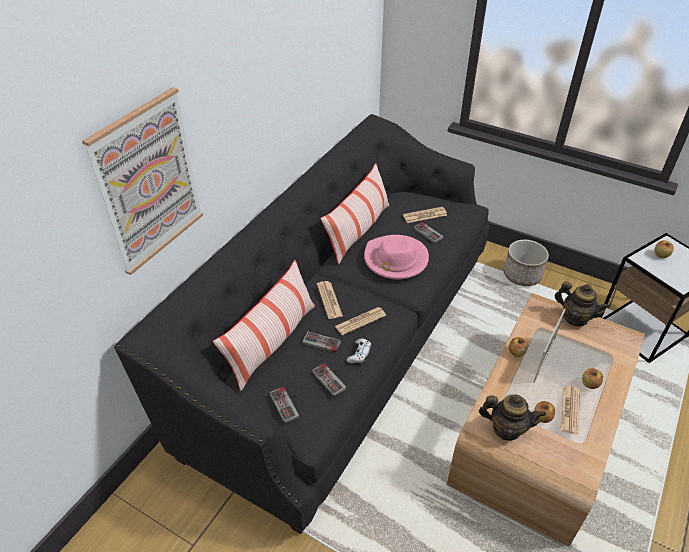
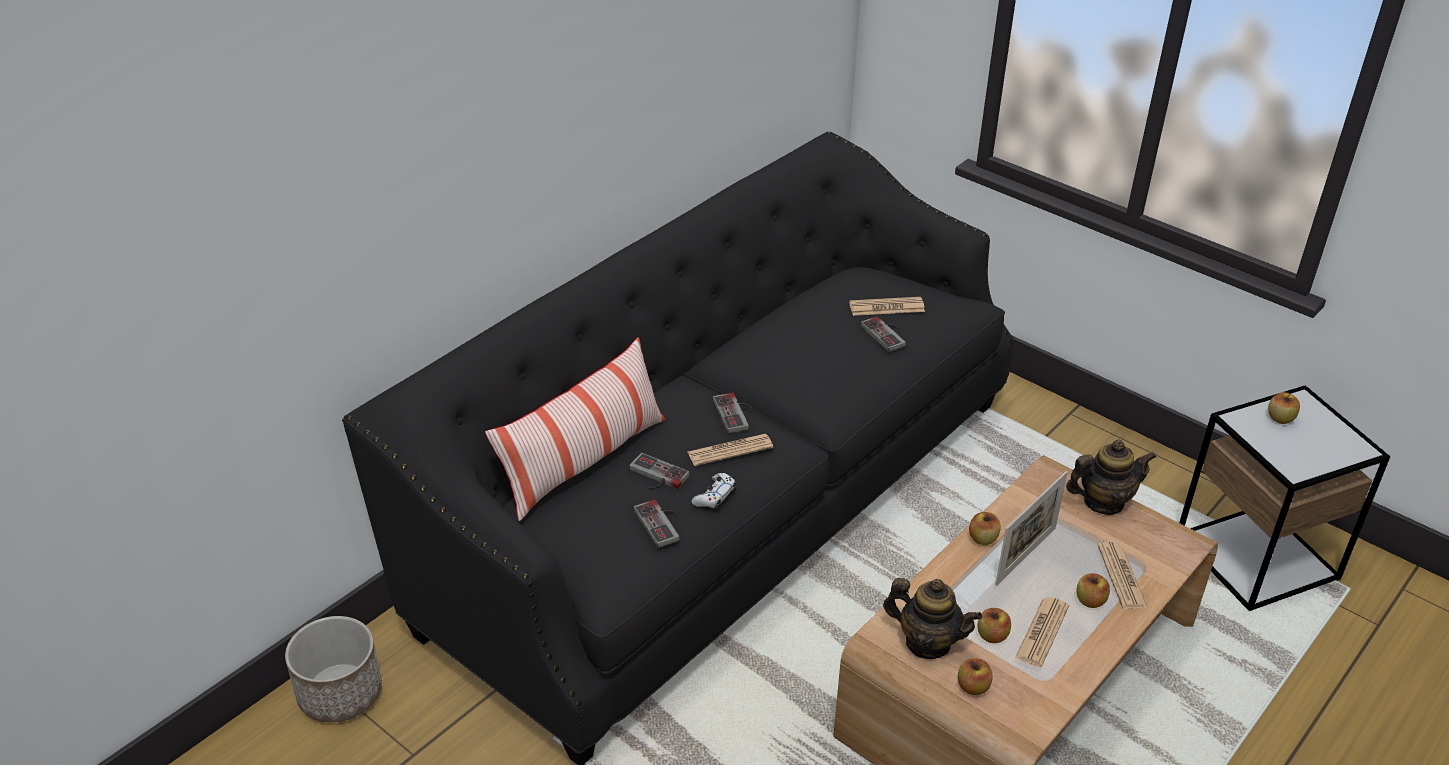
camera: 10 degrees right, 5 degrees down
picture [82,87,203,275] -> none
game controller [270,387,299,424] -> game controller moved to [713,393,753,434]
newspaper [317,281,343,319] -> newspaper moved to [1098,542,1148,609]
pillow [321,163,390,264] -> none
pink hat [364,235,429,280] -> none
planter [504,240,549,286] -> planter moved to [285,616,382,723]
teapot [555,282,610,326] -> teapot turned 60 degrees counterclockwise [1066,440,1156,515]
none -> apple [958,658,993,695]

